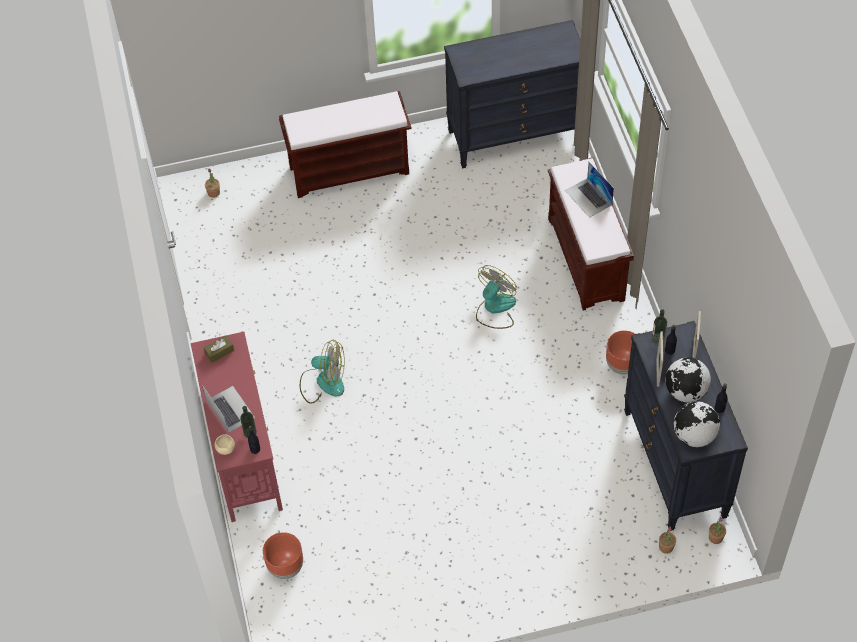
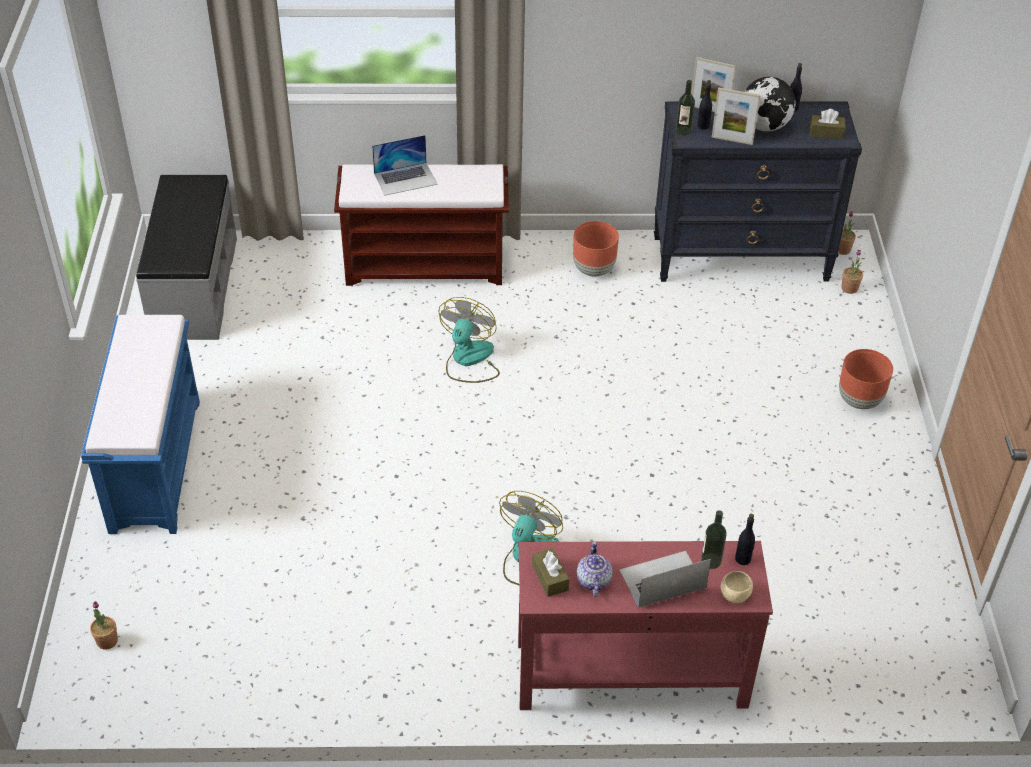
camera: 80 degrees left, 10 degrees down
brown planter [263,532,303,579] -> brown planter moved to [839,349,893,409]
brown bench [279,91,412,198] -> blue bench [81,315,200,534]
black dresser [444,20,581,169] -> grey bench [136,175,237,340]
fan [476,265,517,329] -> fan turned 60 degrees clockwise [438,297,500,383]
globe [674,401,720,447] -> brown tissue box [810,109,846,139]
none -> teapot [576,541,613,597]

